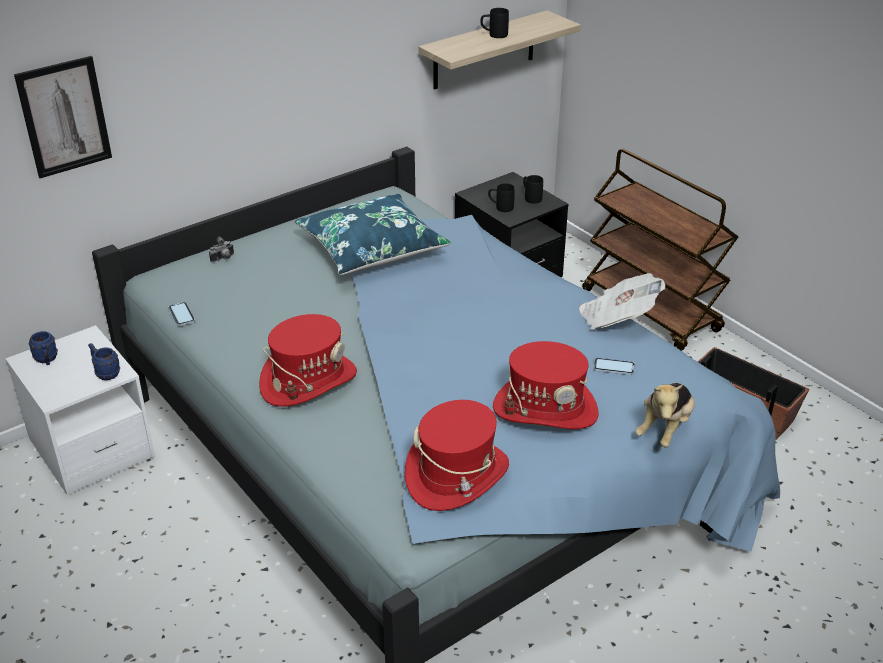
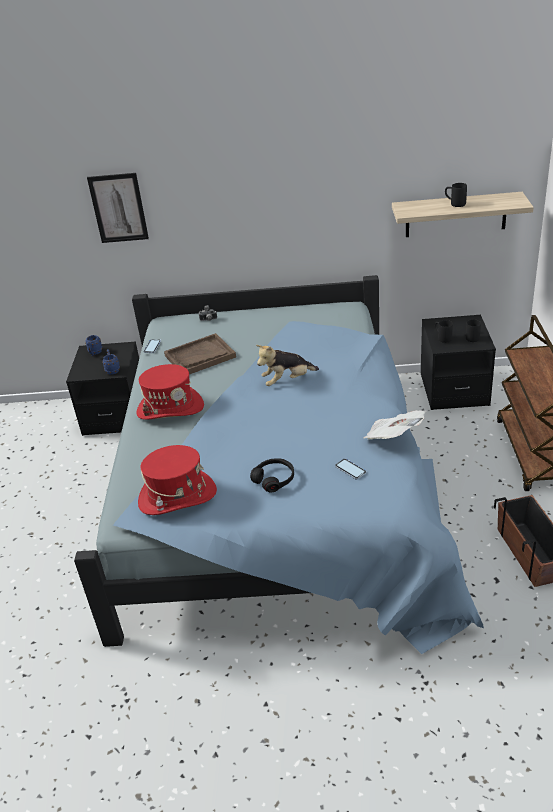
camera: 40 degrees right, 0 degrees up
white nightstand [5,325,155,495] -> black nightstand [66,341,139,436]
blue pillow [295,194,451,275] -> none
red hat [493,341,598,429] -> black headphones [250,458,294,492]
plush toy [635,383,695,447] -> plush toy moved to [256,345,319,386]
none -> brown tray [164,333,236,374]

